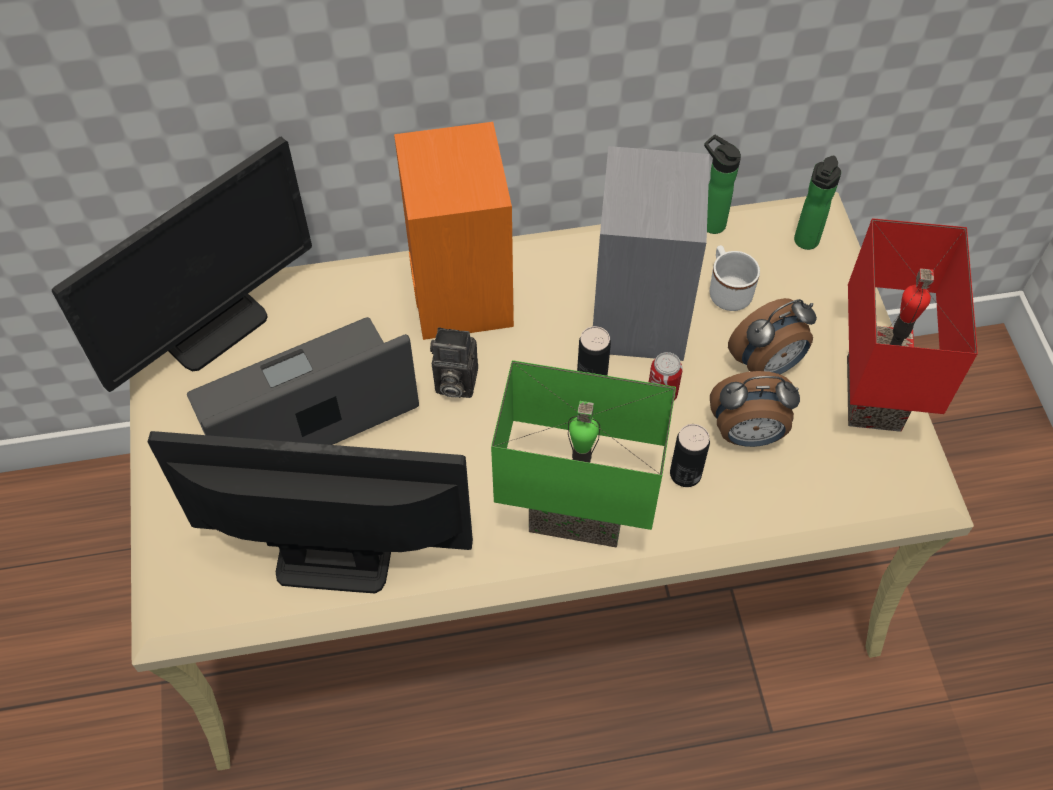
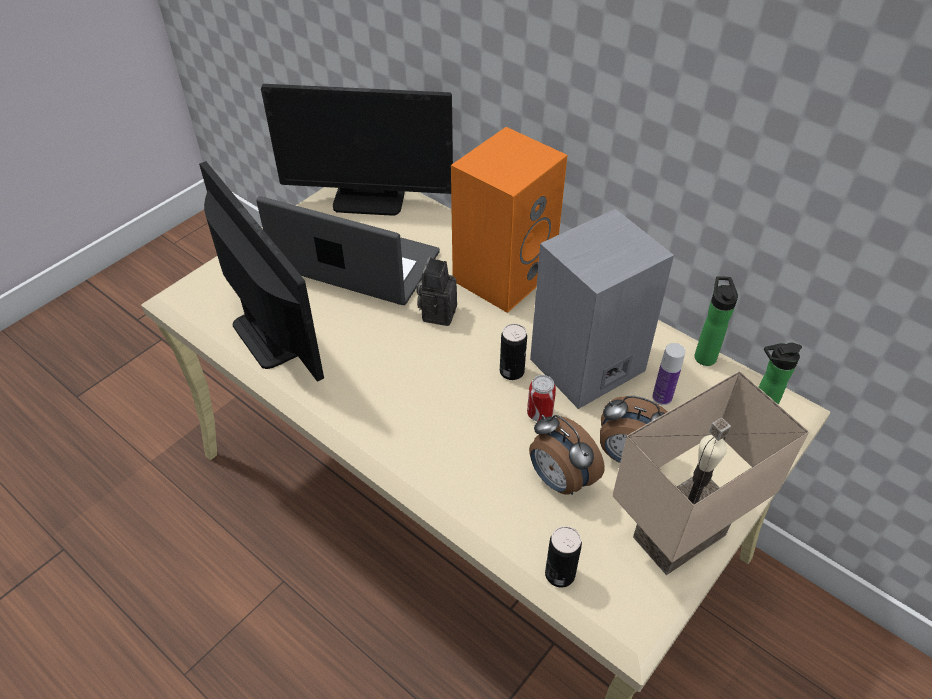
camera: 50 degrees right, 10 degrees down
camera [430,327,478,398] -> camera turned 45 degrees clockwise [416,256,457,326]
green table lamp [491,360,676,547] -> none
can [670,424,710,487] -> can moved to [545,526,582,587]
white mug [710,245,760,311] -> bottle [652,343,686,405]
red table lamp [847,218,978,432] -> beige table lamp [612,371,809,575]

